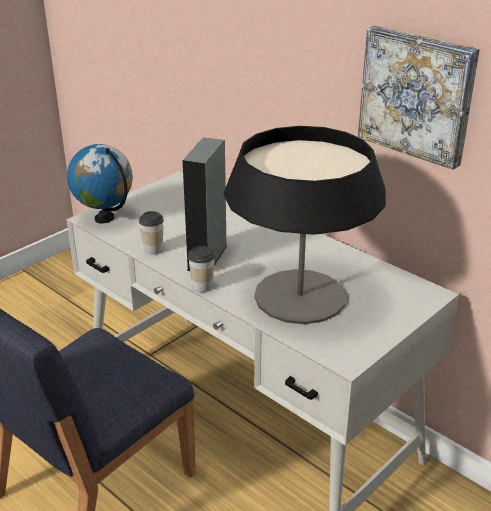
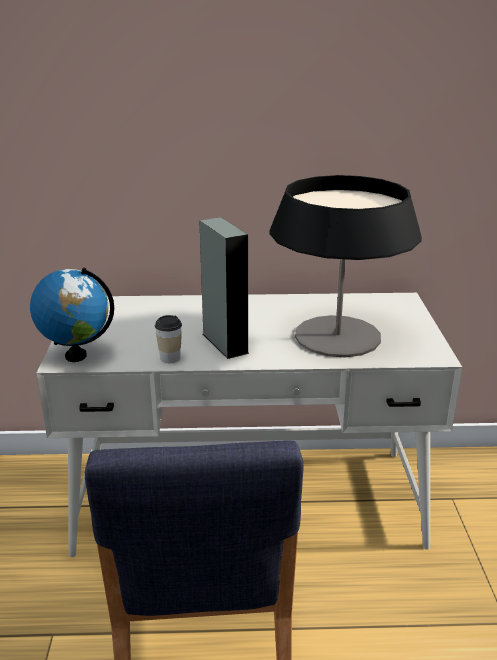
camera: 45 degrees left, 5 degrees down
cup [188,246,215,292] -> none
picture [358,25,480,170] -> none

